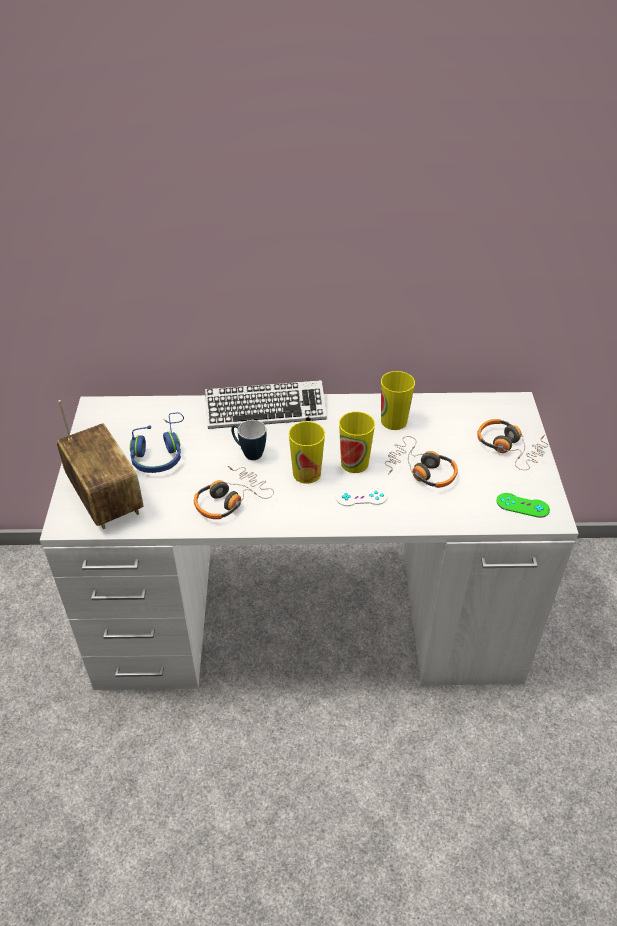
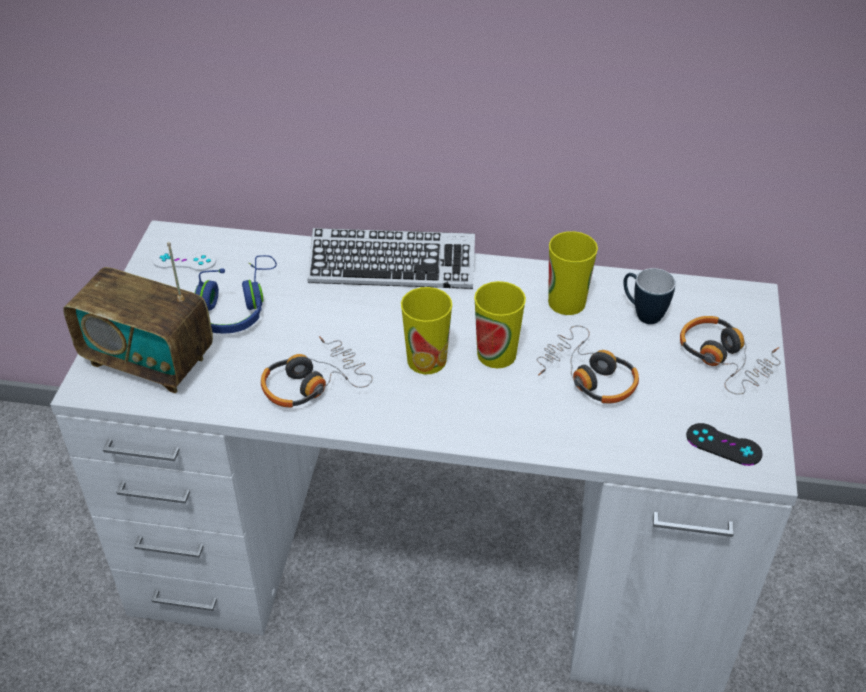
camera: 10 degrees right, 0 degrees up
radio [57,400,144,529] -> radio turned 135 degrees clockwise [63,242,213,394]
mug [231,420,266,460] -> mug moved to [623,268,676,324]
white game controller [336,487,388,506] -> white game controller moved to [152,249,216,271]
green game controller [496,493,550,518] -> black game controller [686,423,763,466]

